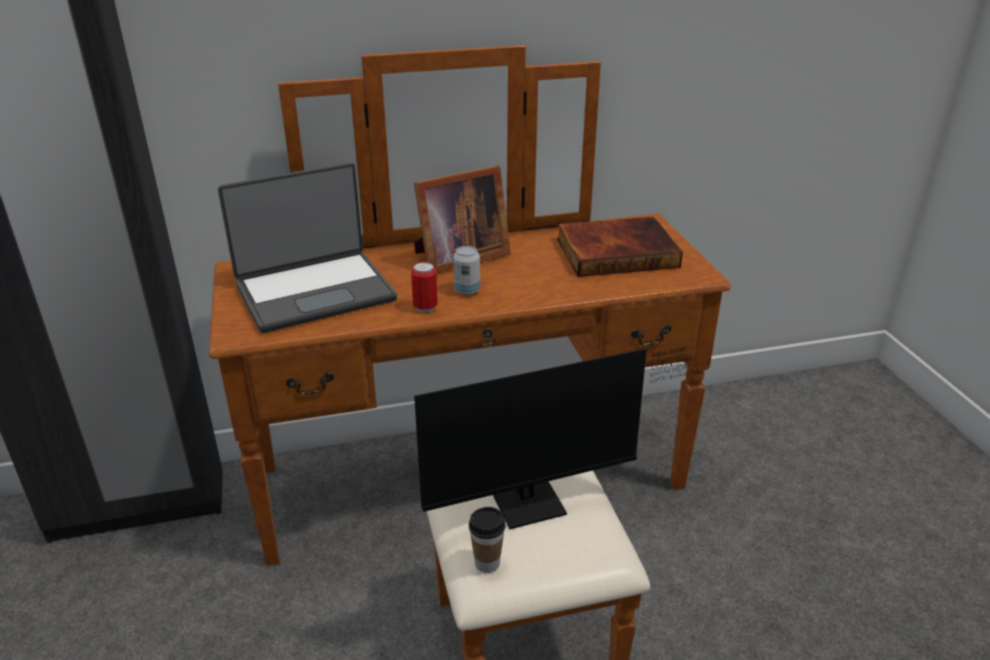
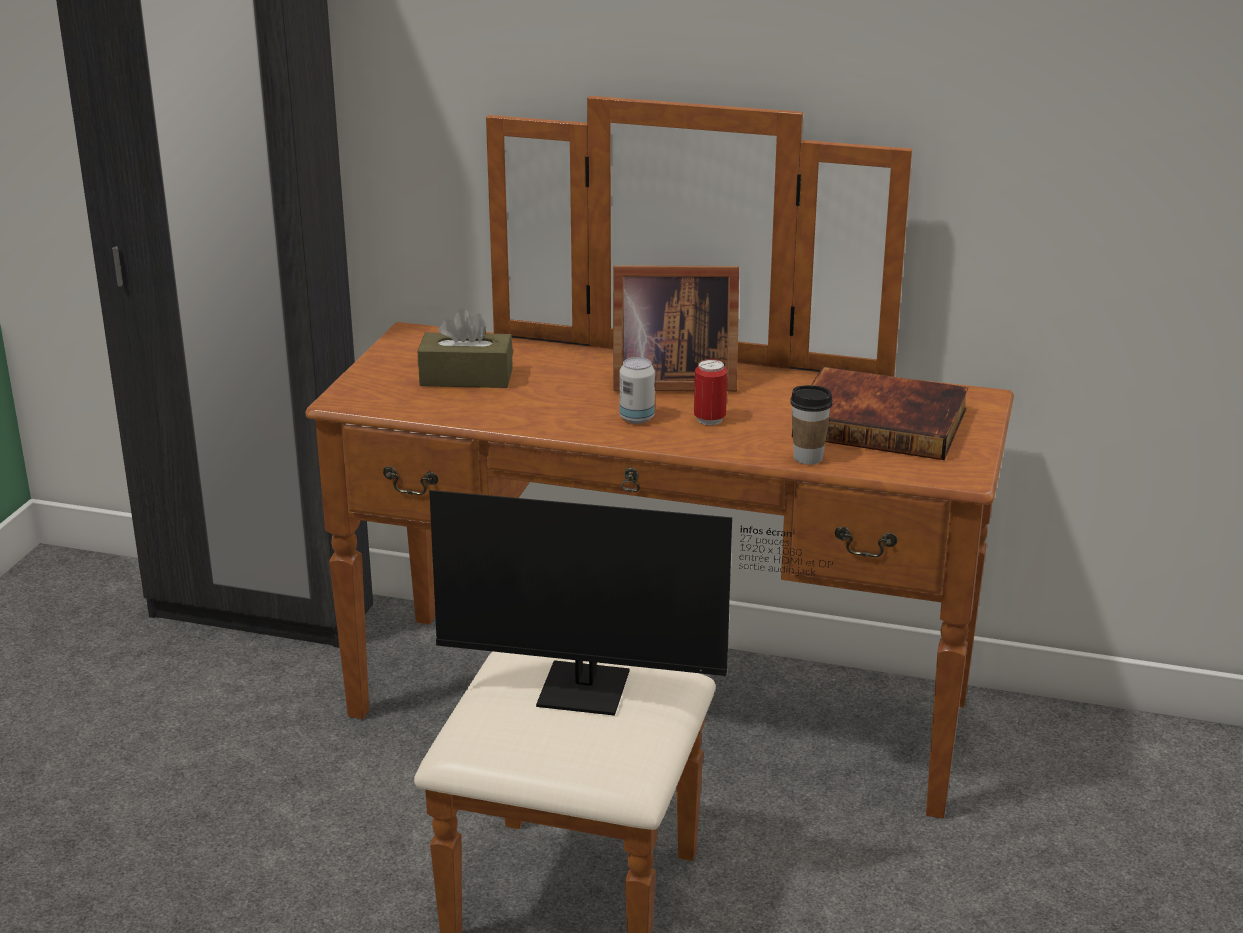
camera: 30 degrees right, 5 degrees down
laptop [218,162,397,333] -> brown tissue box [418,308,513,388]
can [411,262,438,313] -> can moved to [694,359,727,425]
cup [469,507,505,573] -> cup moved to [790,385,833,465]

